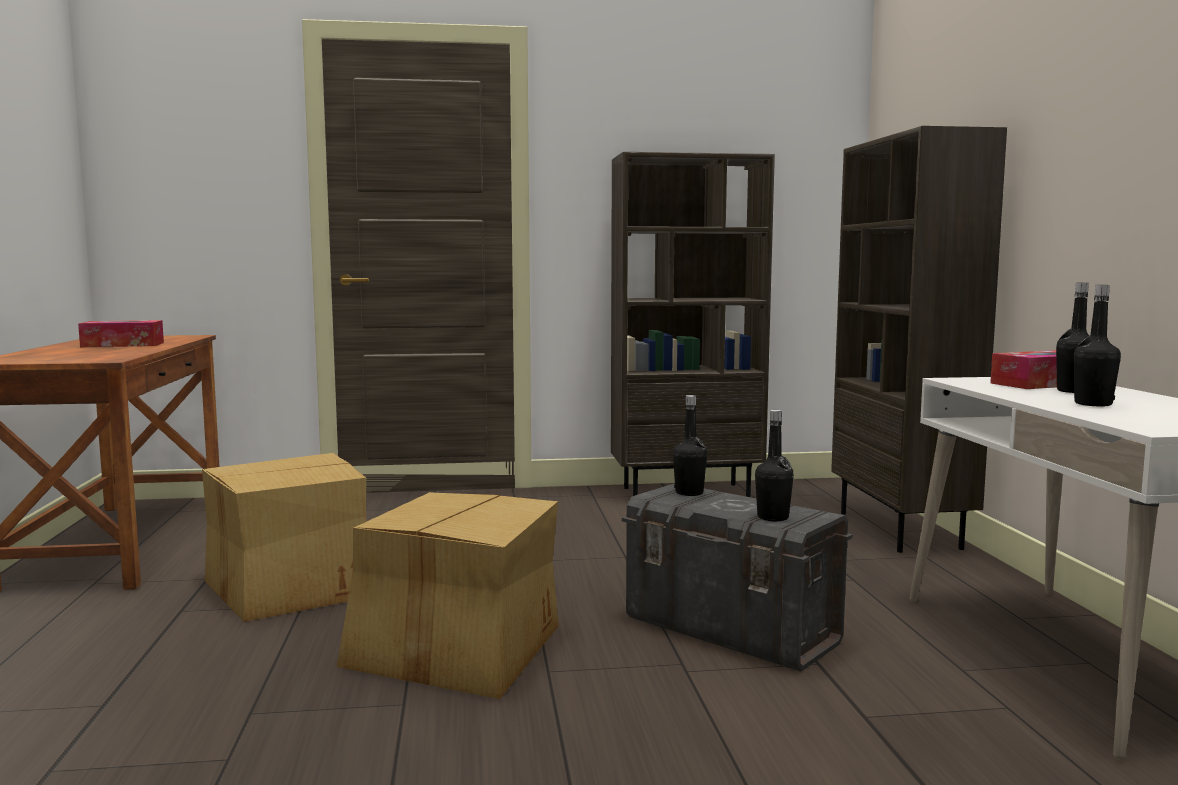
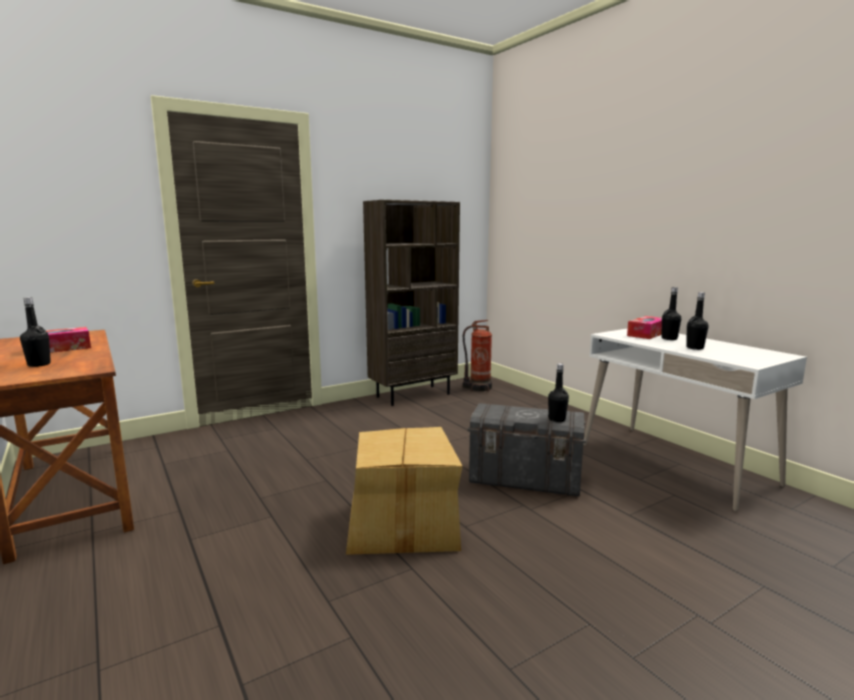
camera: 25 degrees left, 5 degrees up
cardboard box [202,453,367,622] -> none
black bottle [673,395,707,496] -> black bottle moved to [20,297,51,367]
brown bookcase [831,126,1007,553] -> none
none -> fire extinguisher [463,320,492,392]

